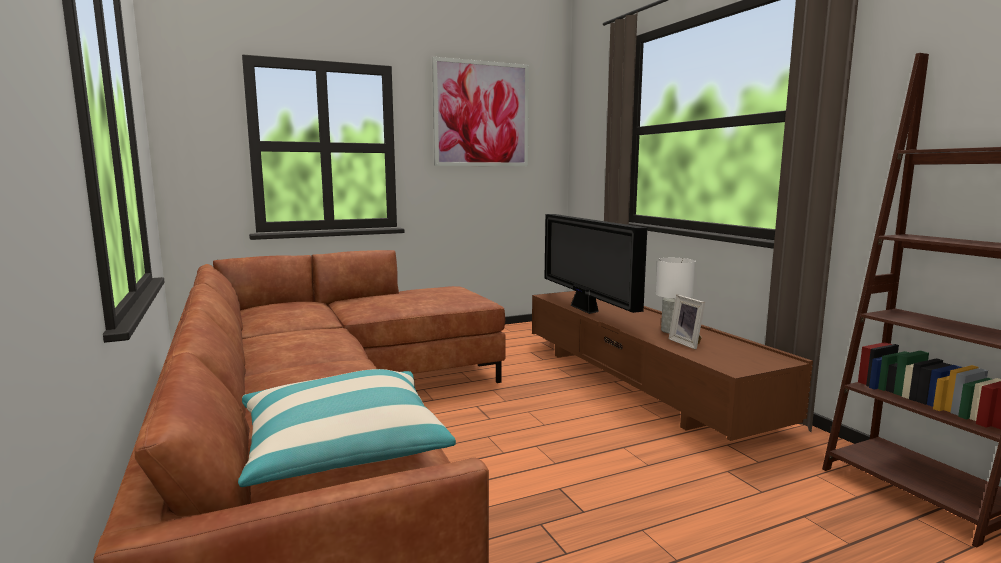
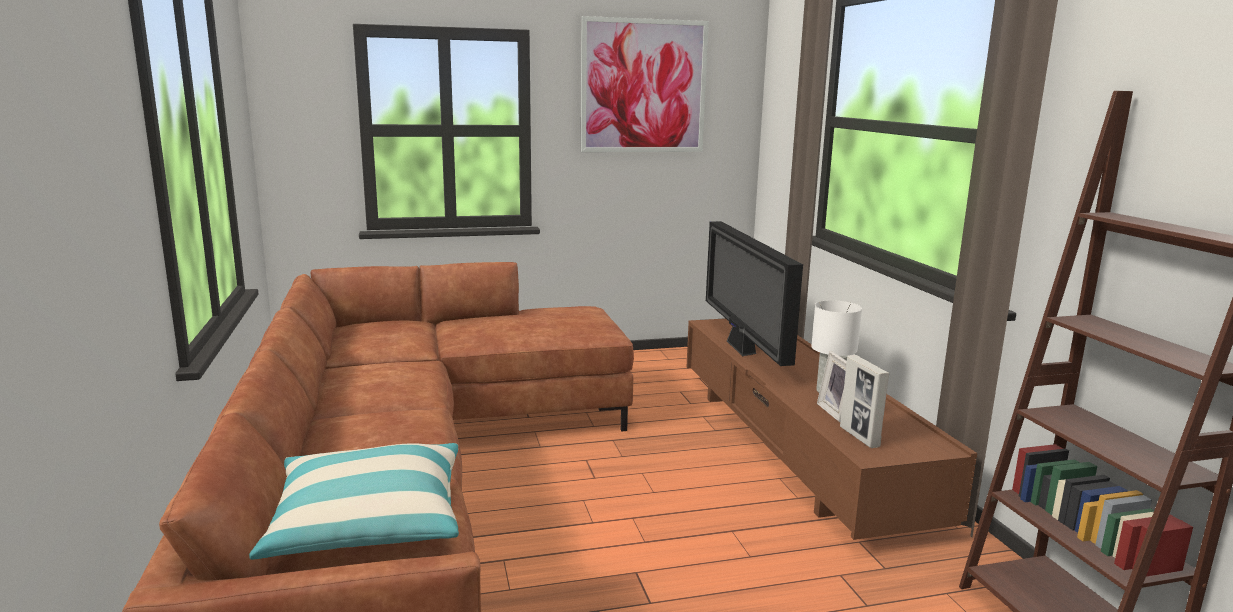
camera: 10 degrees right, 5 degrees up
none -> picture frame [840,355,890,448]

